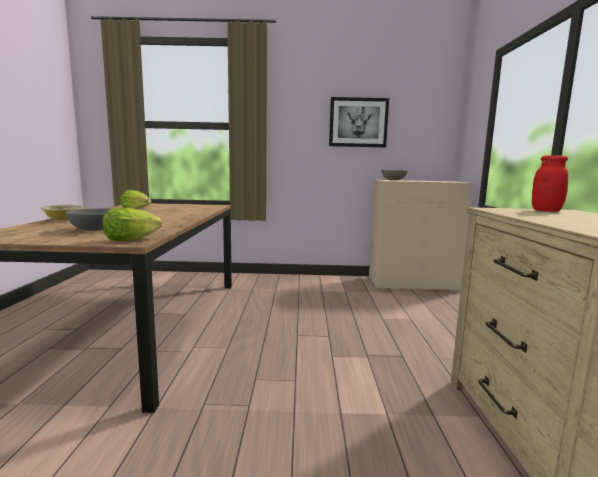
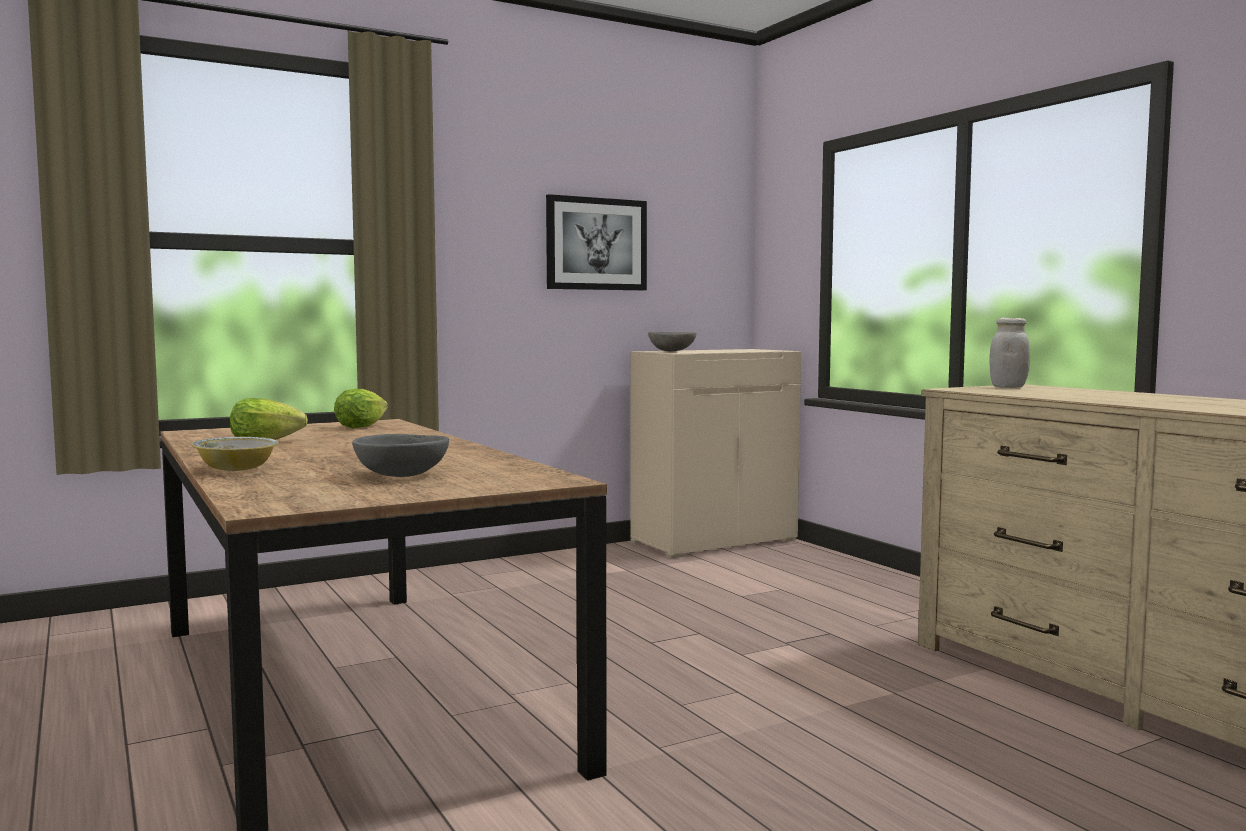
camera: 30 degrees left, 5 degrees down
lettuce [102,208,162,242] -> lettuce moved to [334,389,388,428]
red jar [532,155,568,212] -> white jar [990,318,1030,388]

